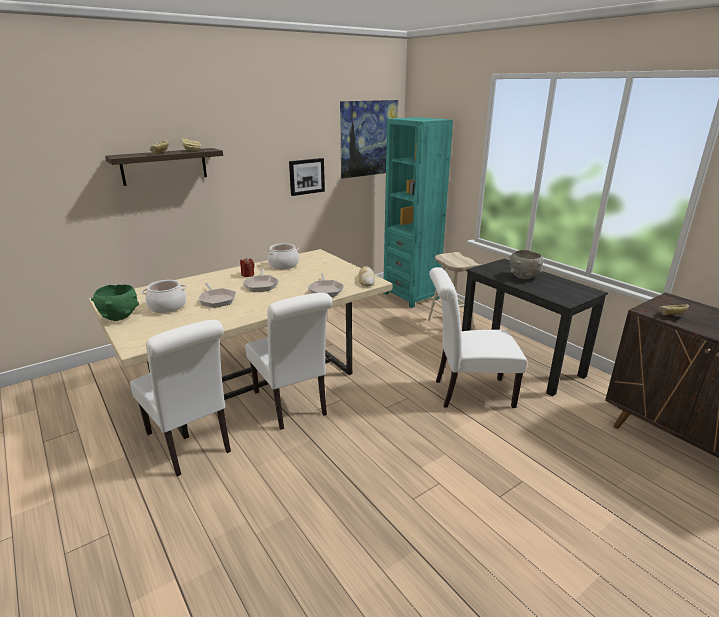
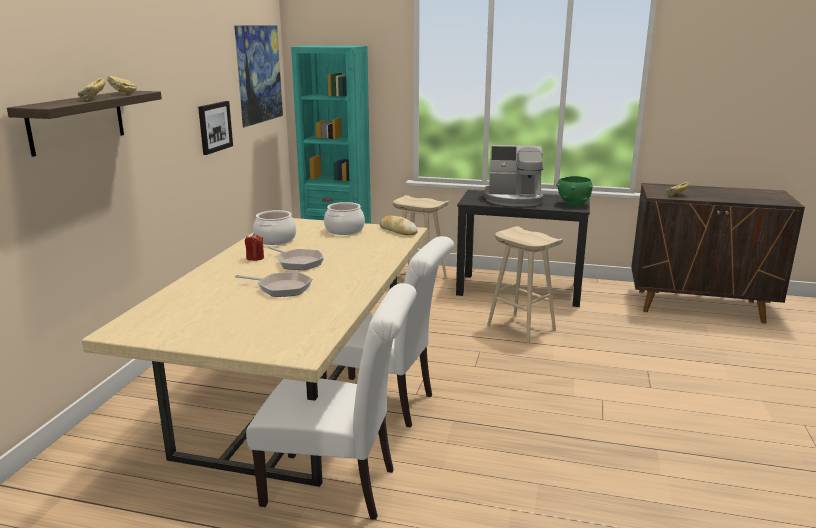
camera: 40 degrees left, 5 degrees down
green bowl [91,284,139,321] -> green bowl moved to [556,176,593,206]
cooking pot [142,280,186,313] -> cooking pot moved to [324,202,365,235]
frying pan [308,273,344,297] -> none
white chair [429,267,527,408] -> beige stool [487,226,563,344]
grey bowl [509,250,543,279] -> coffee machine [485,145,543,207]

